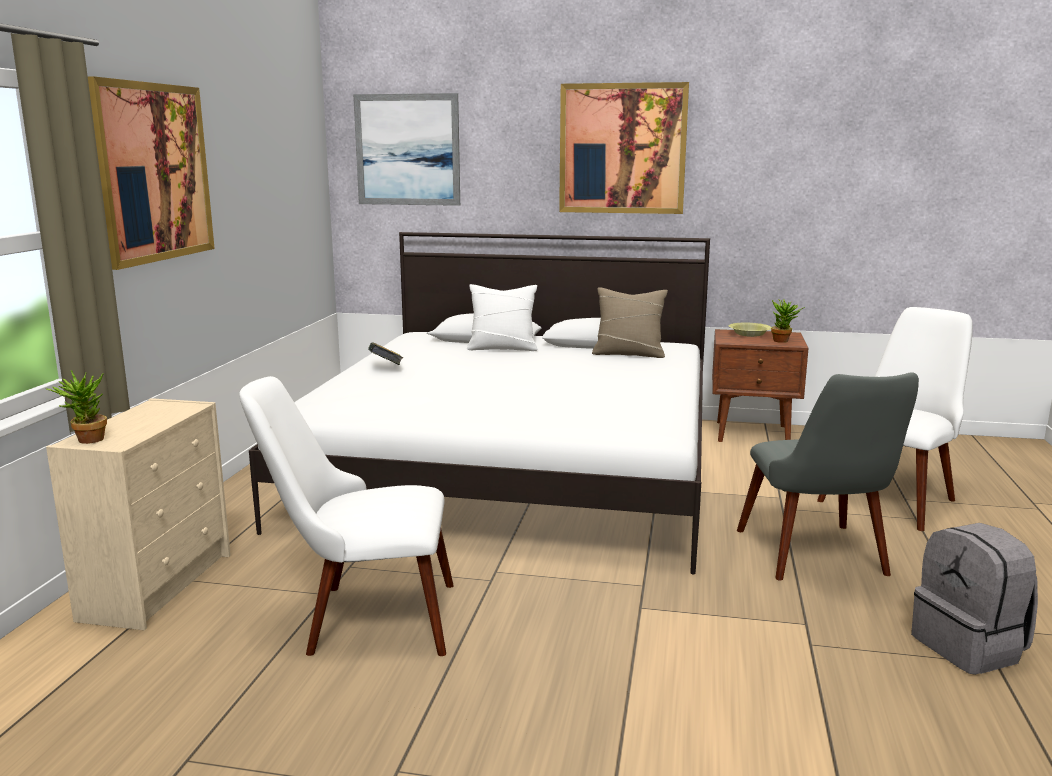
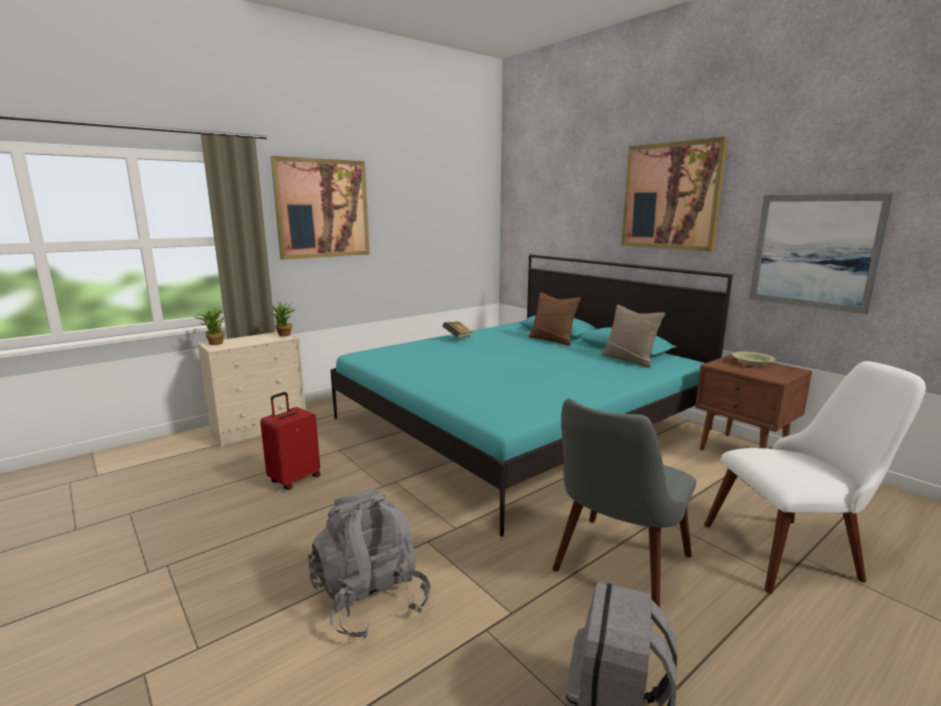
camera: 40 degrees right, 0 degrees up
white chair [239,376,454,656] -> red suitcase [260,392,320,490]
white bed [249,232,710,575] -> turquoise bed [331,254,733,537]
picture [353,93,460,206] -> picture moved to [749,193,894,314]
white pillow [467,284,537,351] -> brown pillow [528,292,581,346]
potted plant [771,299,805,343] -> potted plant moved to [271,302,296,336]
none -> grey backpack [308,487,431,639]

